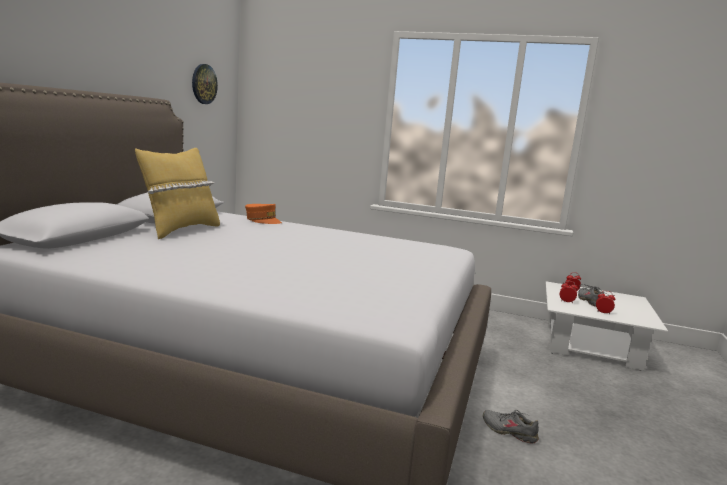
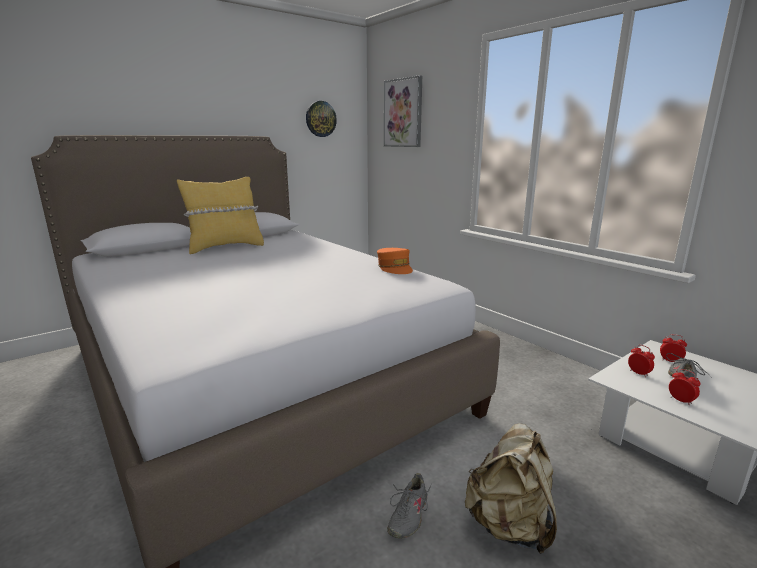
camera: 35 degrees right, 5 degrees up
orange cap [245,204,282,224] -> orange cap moved to [377,248,413,274]
grey shoe [483,410,539,443] -> grey shoe turned 135 degrees counterclockwise [387,473,431,538]
none -> picture [384,75,422,147]
none -> beige backpack [465,423,557,554]

